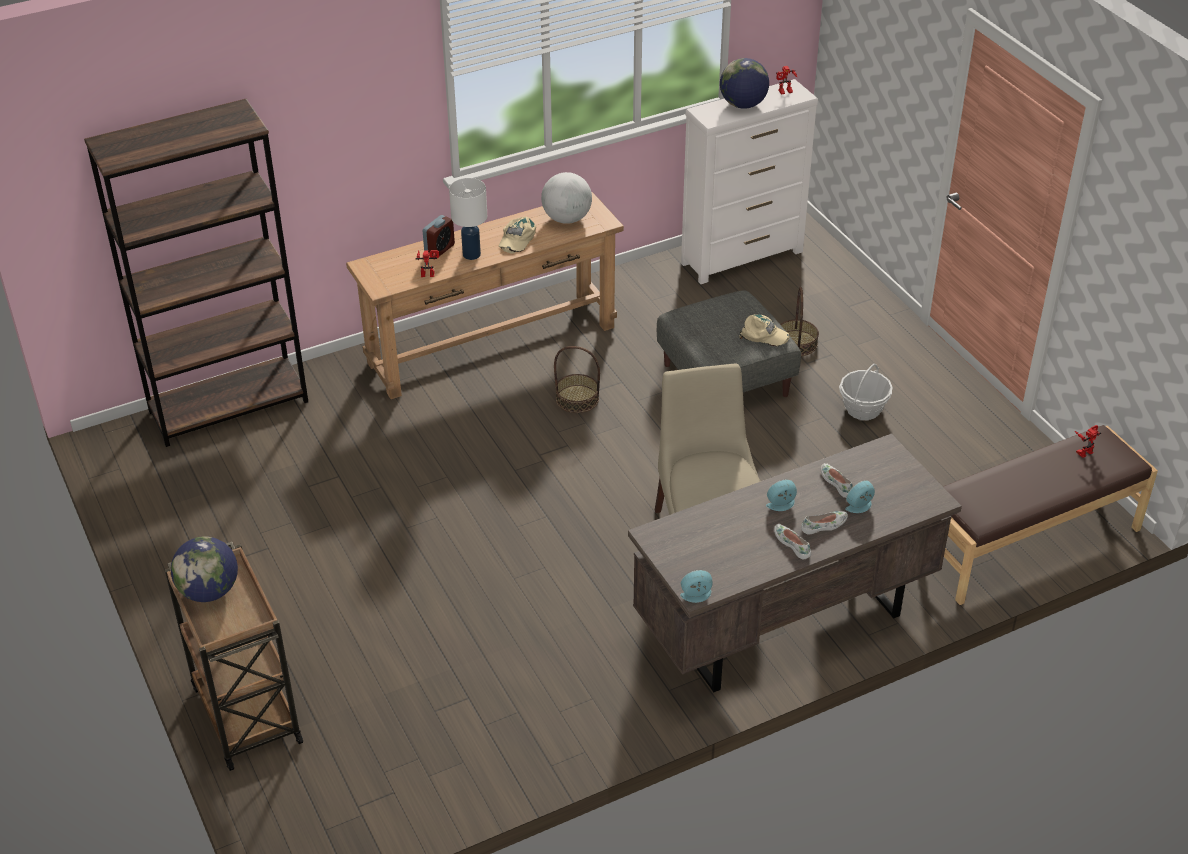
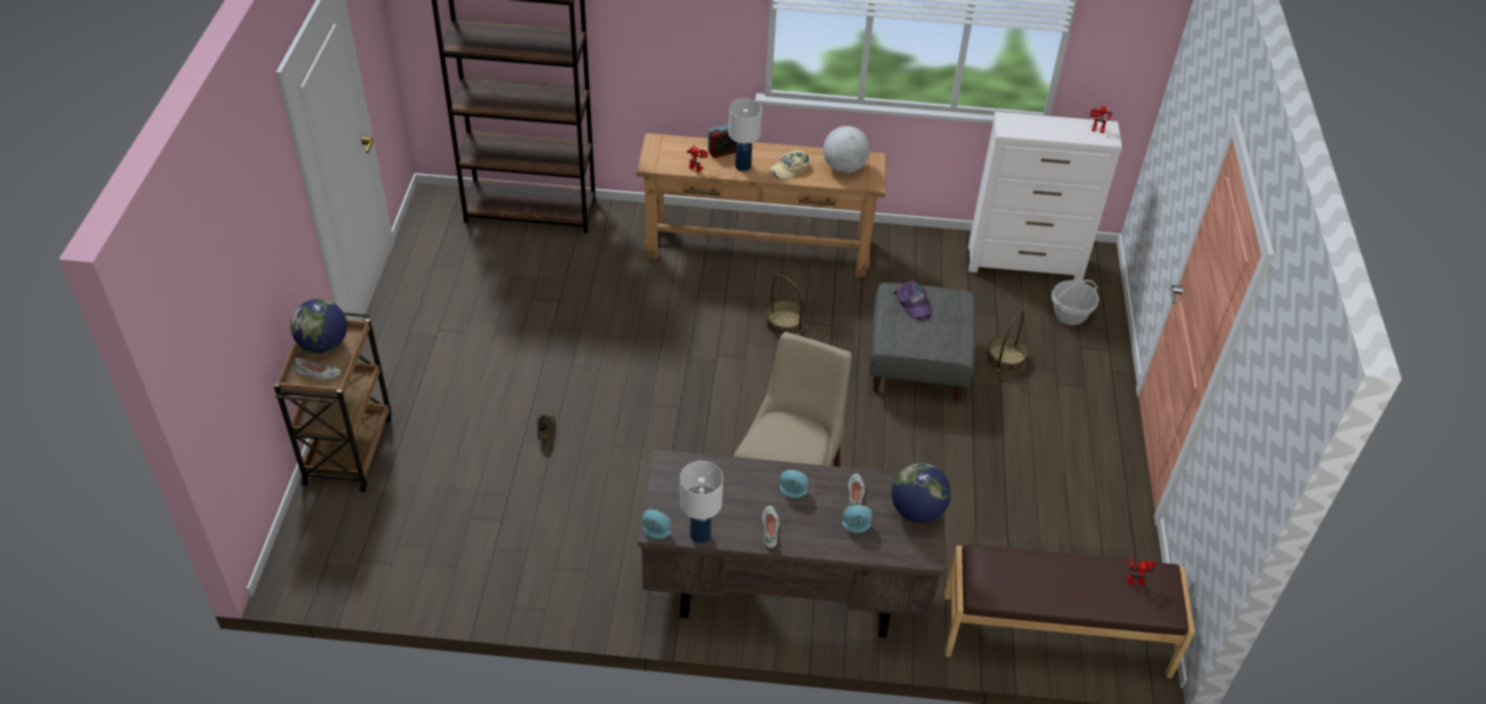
camera: 30 degrees right, 5 degrees up
globe [720,58,769,109] -> globe moved to [892,463,951,523]
beige cap [739,314,790,346] -> none
white shoe [801,511,848,535] -> white shoe moved to [295,358,340,380]
basket [839,364,893,420] -> basket moved to [1051,280,1099,325]
none -> brown shoe [537,409,556,441]
none -> white table lamp [680,461,723,543]
none -> purple cap [893,281,932,320]

